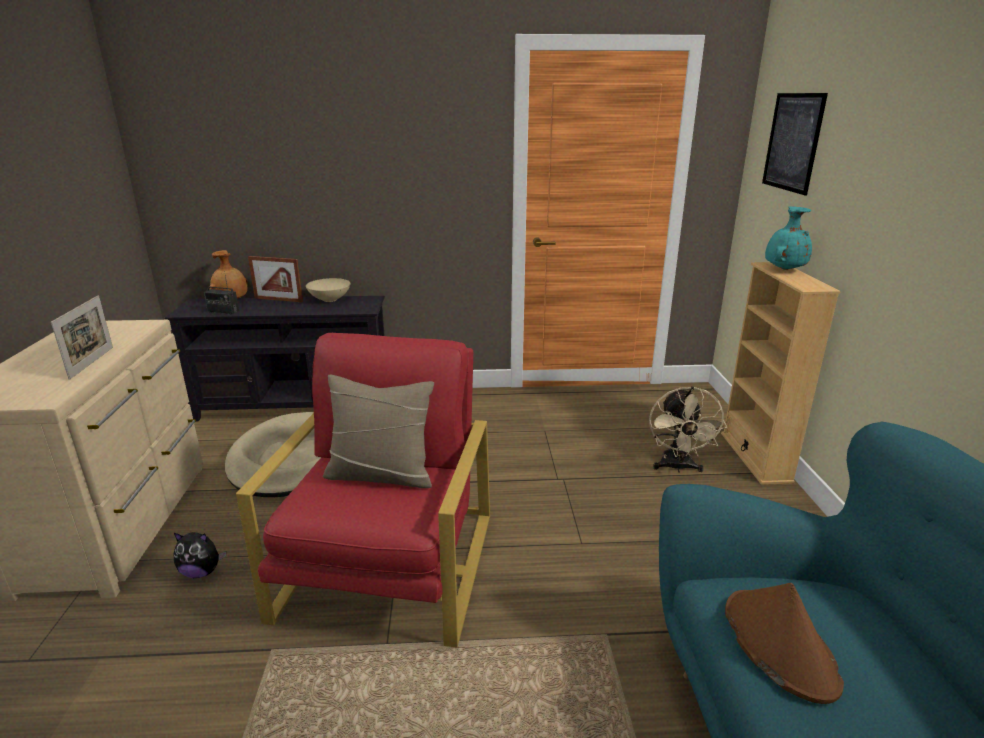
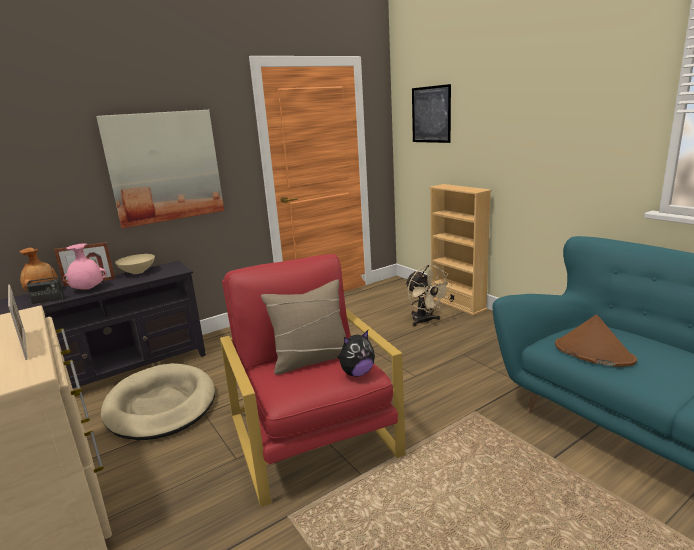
camera: 30 degrees left, 5 degrees down
plush toy [174,532,226,578] -> plush toy moved to [338,330,375,377]
turquoise vase [765,206,812,270] -> none
none -> pink vase [63,243,107,290]
none -> picture [96,110,224,228]

